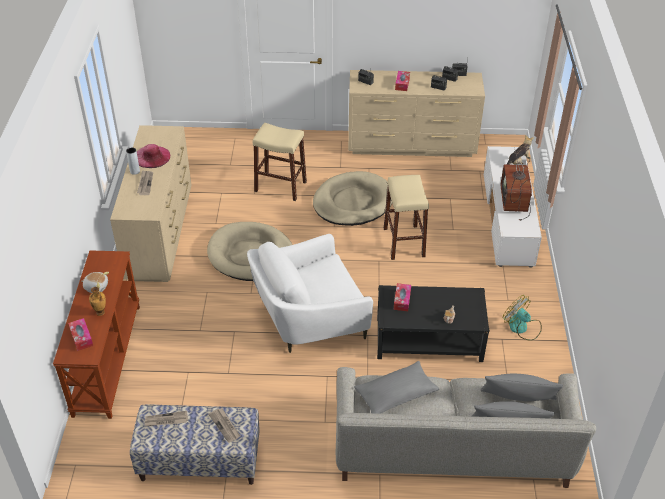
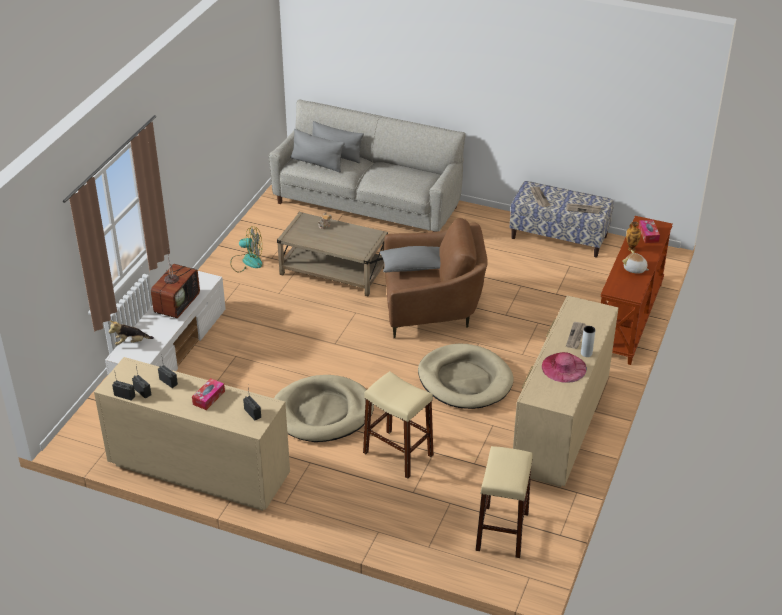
camera: 160 degrees left, 5 degrees down
white armchair [247,234,373,353] -> brown armchair [384,218,488,338]
grey pillow [354,361,439,414] -> grey pillow moved to [380,246,440,273]
black coffee table [377,285,490,362] -> beige coffee table [277,212,388,296]
beige stool [384,175,429,260] -> beige stool moved to [475,446,533,558]
tissue box [394,283,411,311] -> none
fan [503,295,542,341] -> fan turned 60 degrees counterclockwise [230,226,262,272]

